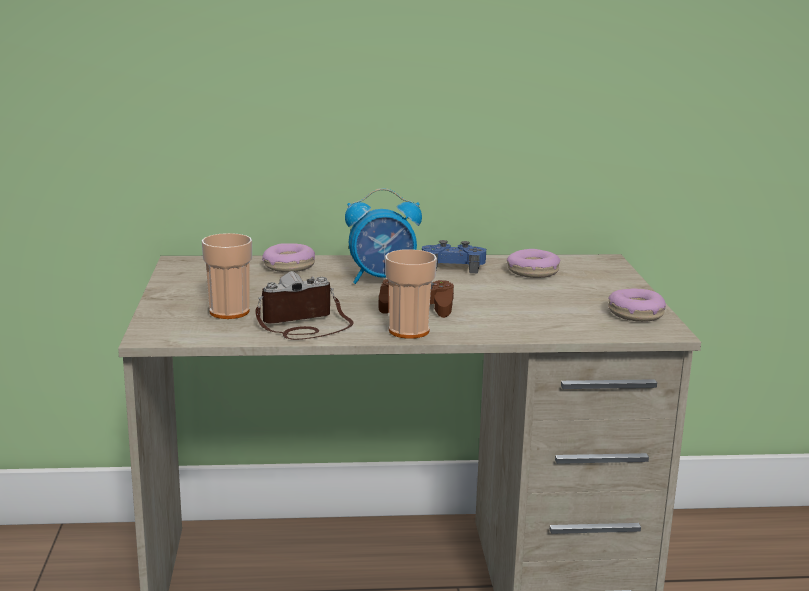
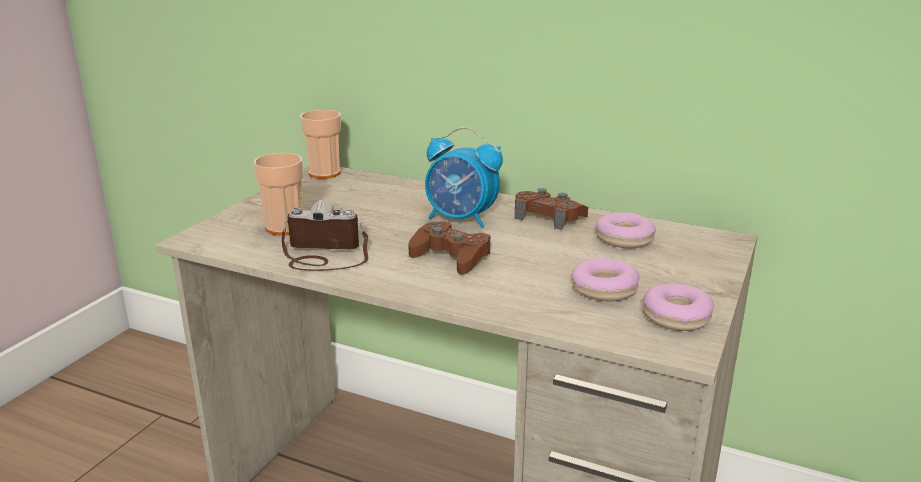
camera: 30 degrees right, 5 degrees up
donut [262,243,315,272] -> donut moved to [571,258,639,301]
cup [385,249,437,339] -> cup moved to [300,110,341,179]
blue game controller [422,240,486,273] -> brown game controller [515,188,588,230]

